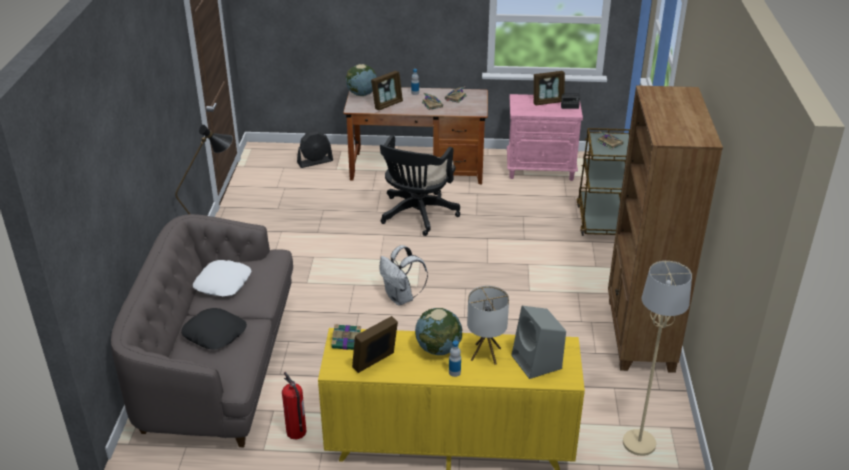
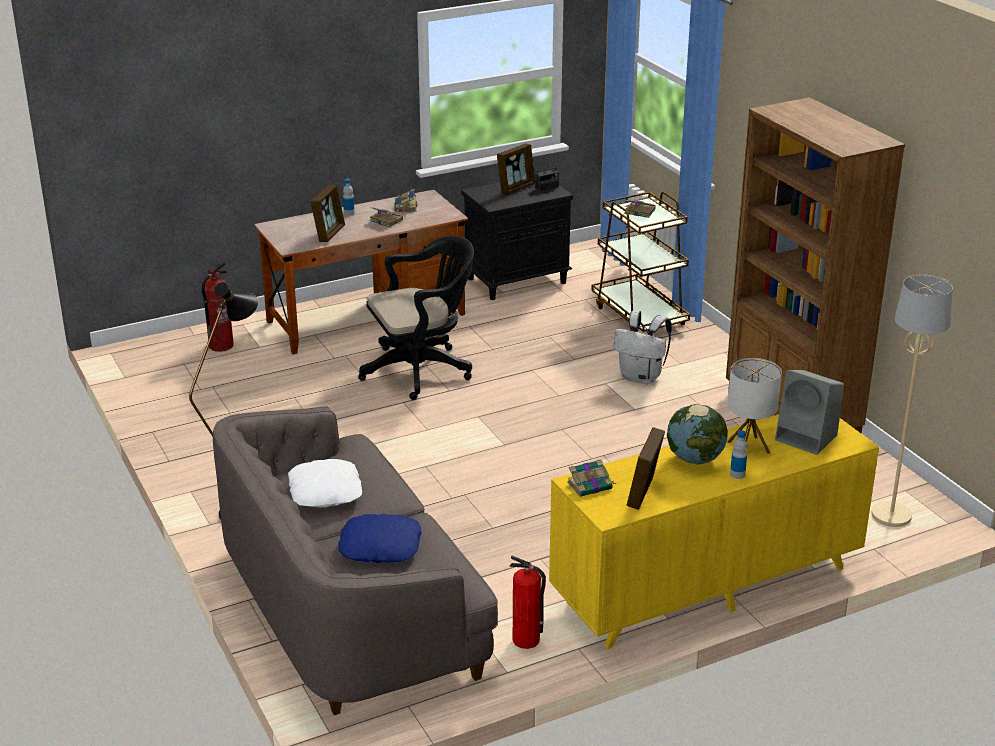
camera: 30 degrees left, 5 degrees down
black pillow [181,308,247,350] -> blue pillow [338,514,422,563]
black fan [297,131,333,168] -> fire extinguisher [202,261,234,352]
globe [346,64,377,96] -> none
white backpack [379,245,428,306] -> white backpack moved to [614,310,672,384]
black office chair [380,135,460,236] -> black office chair turned 105 degrees counterclockwise [358,236,474,400]
pink nightstand [507,94,583,181] -> black nightstand [461,182,573,300]

